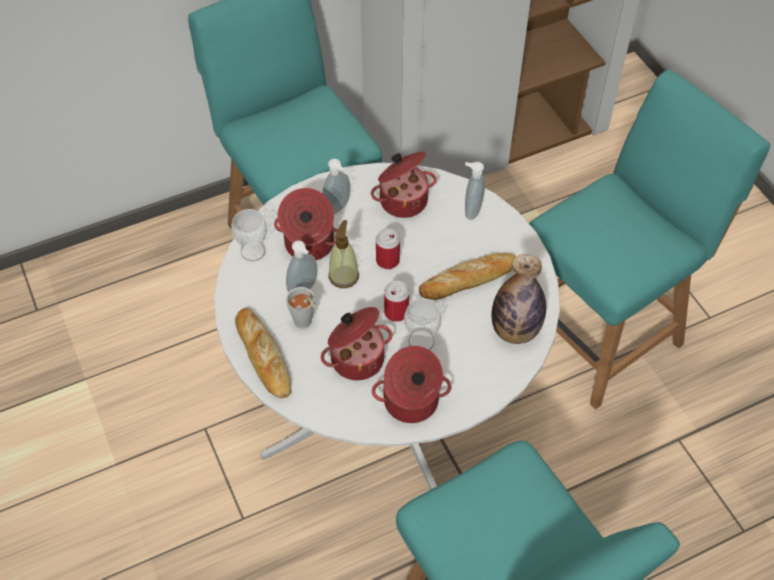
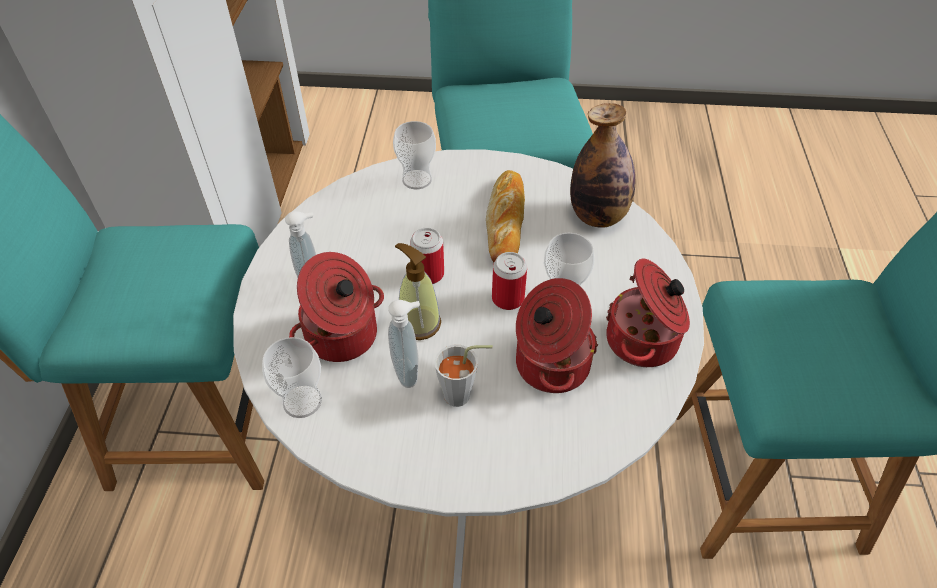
camera: 60 degrees left, 5 degrees down
bread [235,308,291,398] -> none
cooking pot [371,152,437,218] -> none
soap dispenser [465,162,485,220] -> cup [393,121,436,189]

